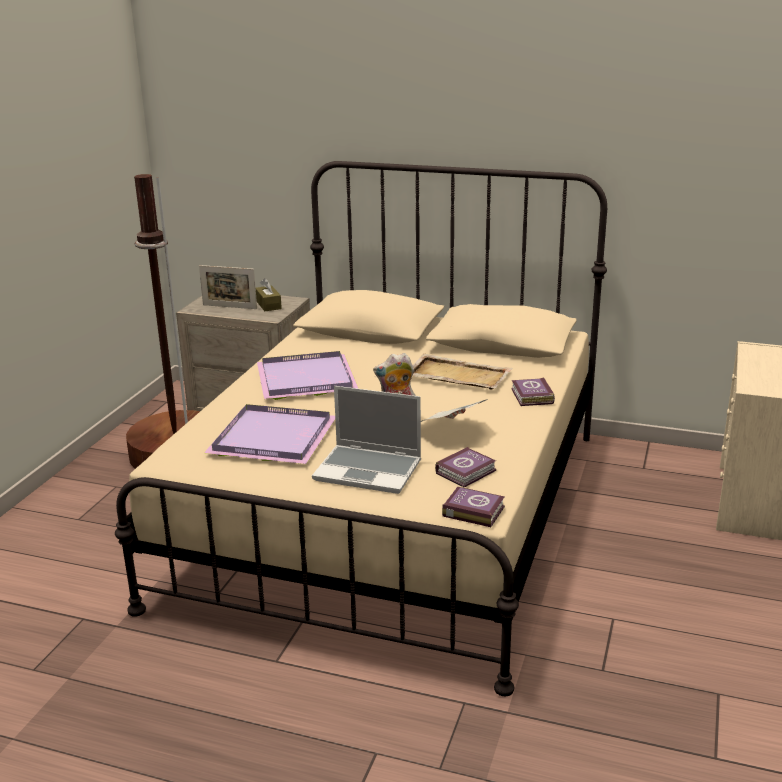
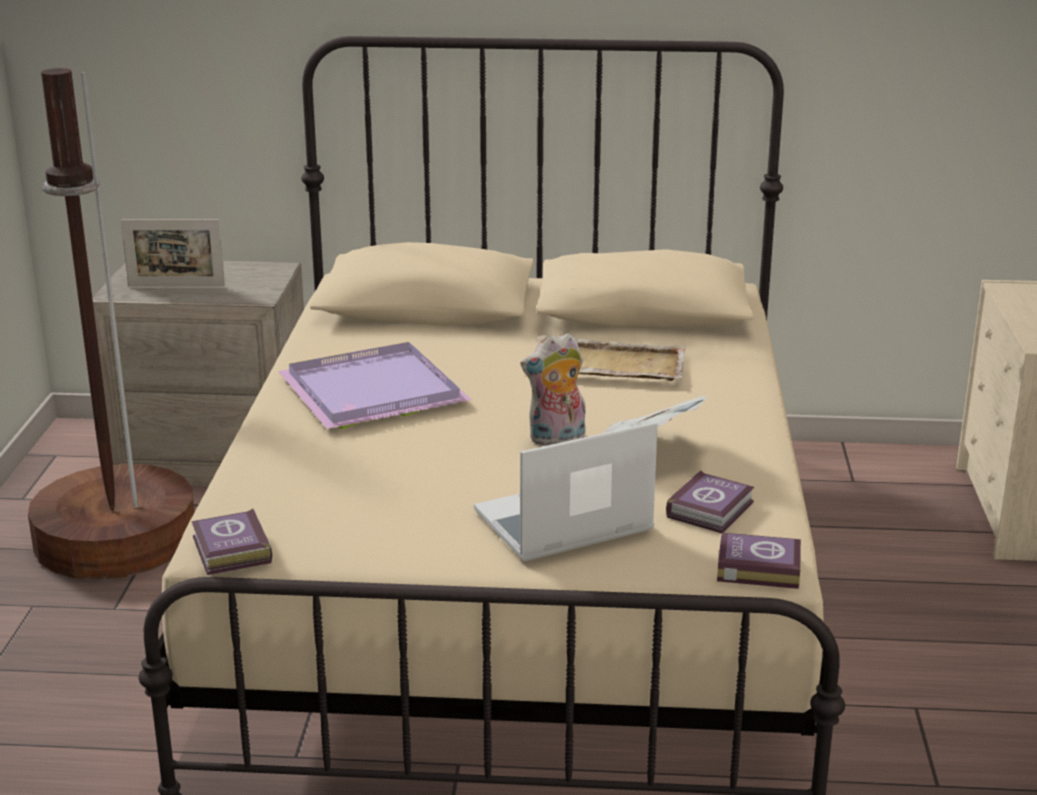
camera: 15 degrees left, 0 degrees up
purple tray [204,404,335,464] -> none
brown tissue box [256,278,282,311] -> none
laptop [312,386,421,494] -> laptop turned 150 degrees clockwise [474,421,658,561]
book [511,377,555,406] -> book moved to [191,509,272,575]

